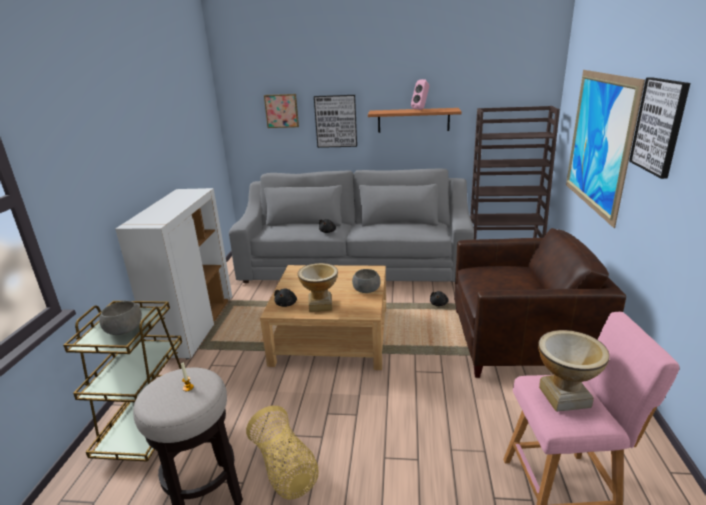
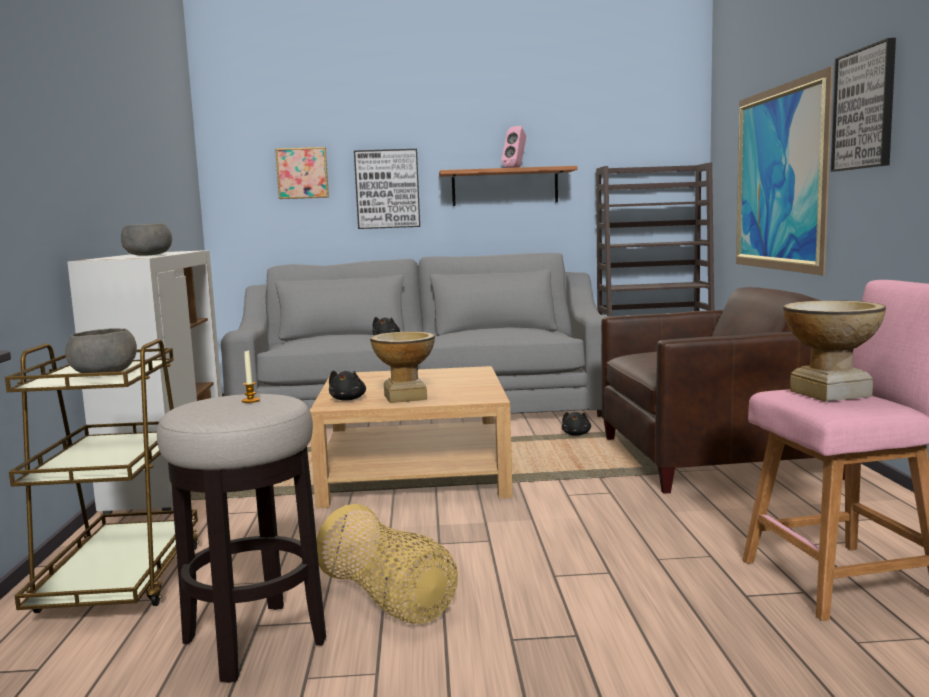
camera: 10 degrees left, 15 degrees down
grey bowl [352,269,381,293] -> grey bowl moved to [121,223,172,256]

